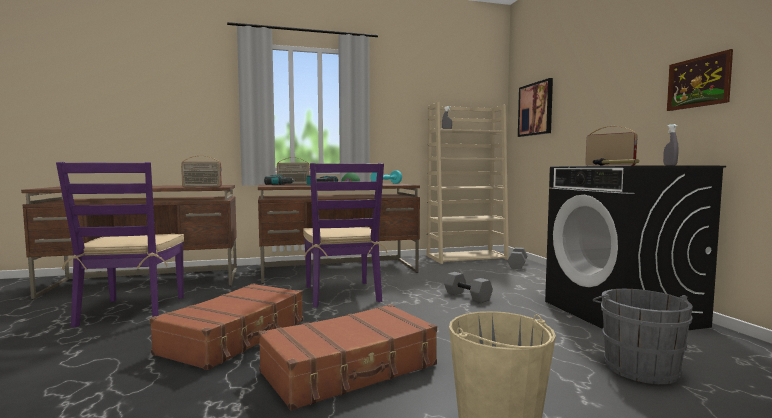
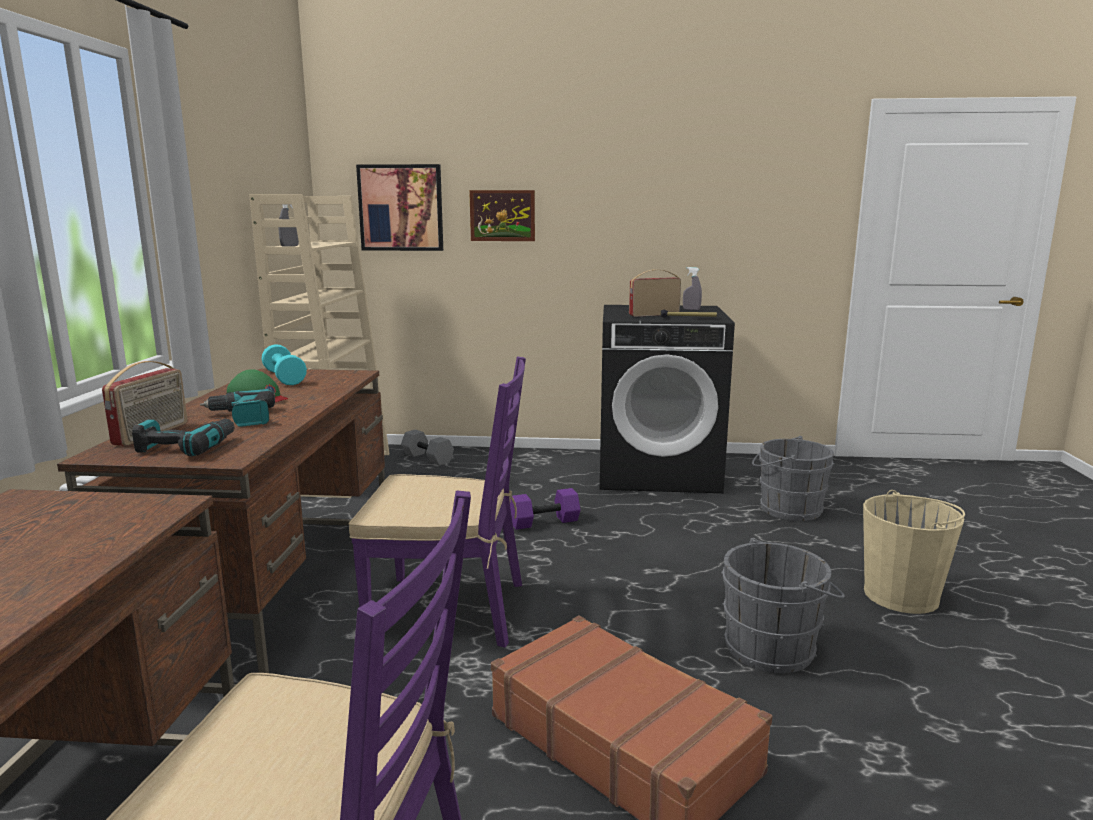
camera: 70 degrees left, 10 degrees up
radio [181,156,222,187] -> none
brown suitcase [258,304,437,411] -> grey bucket [721,538,845,673]
grey dumbbell [444,272,493,303] -> purple dumbbell [510,488,580,530]
picture [667,49,733,111] -> picture moved to [469,190,535,241]

